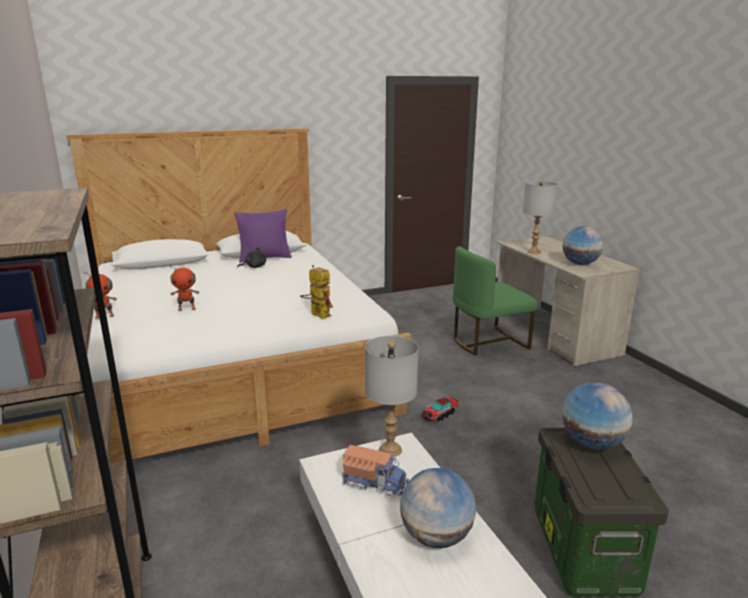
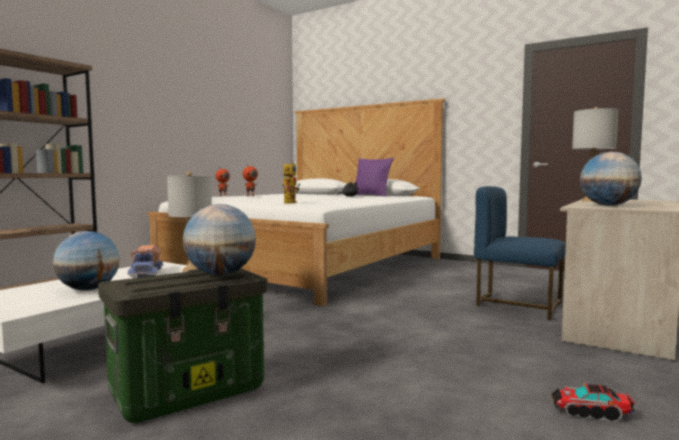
camera: 55 degrees right, 15 degrees down
toy truck [422,397,459,422] -> toy truck moved to [550,382,635,422]
green chair [453,246,538,356] -> blue chair [474,186,566,320]

